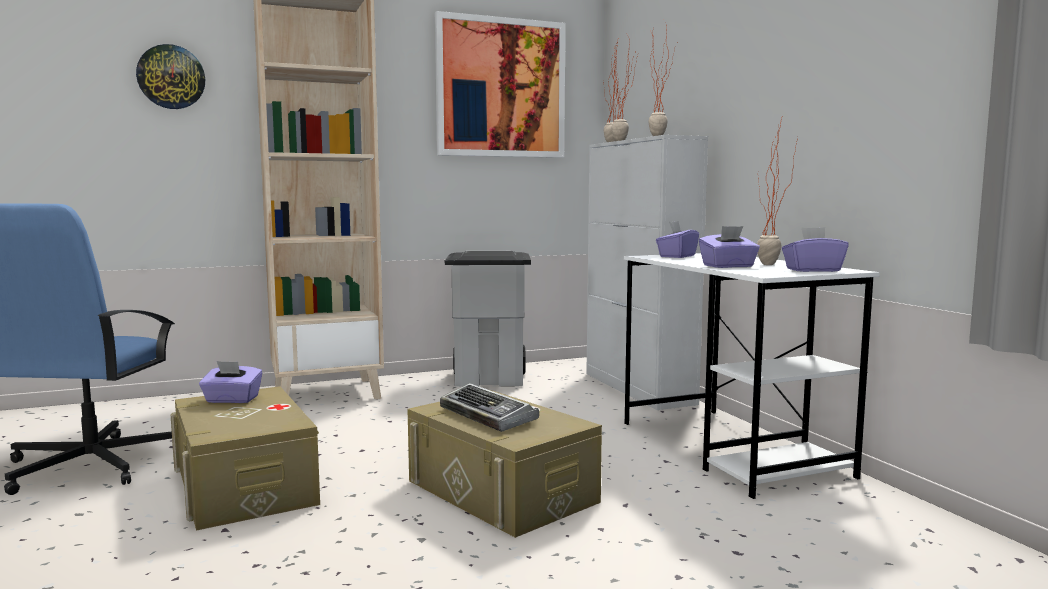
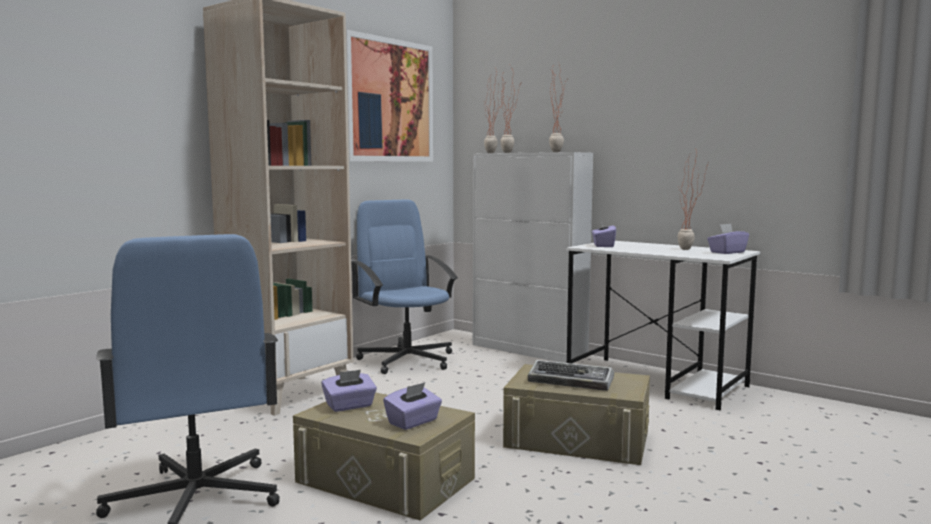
camera: 30 degrees left, 0 degrees up
wall clock [136,44,205,109] -> none
grey trash can [445,251,531,387] -> blue office chair [351,200,458,374]
purple tissue box [699,226,760,268] -> purple tissue box moved to [383,382,442,430]

